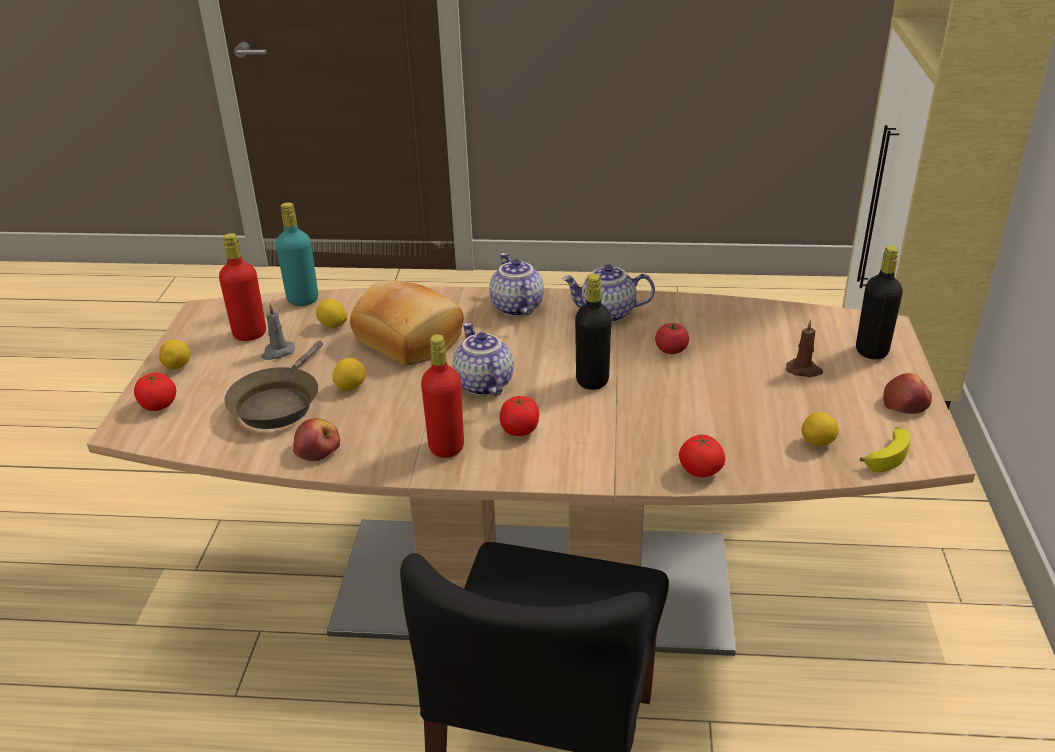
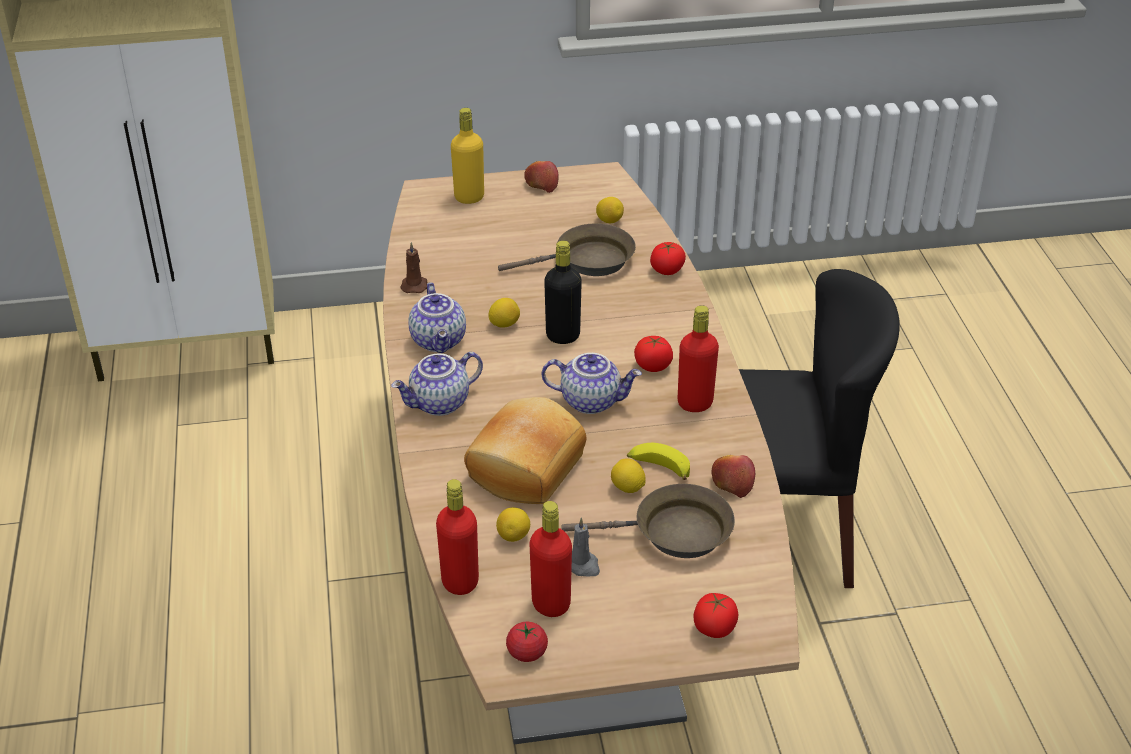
camera: 105 degrees left, 5 degrees up
lemon [159,340,191,370] -> lemon moved to [488,298,520,328]
turquoise bottle [276,202,318,306] -> red bottle [436,479,479,595]
teapot [452,323,514,396] -> teapot turned 135 degrees counterclockwise [542,353,642,414]
tomato [655,323,689,354] -> tomato moved to [506,622,548,662]
brown candle [786,320,823,377] -> brown candle moved to [400,242,428,293]
black bottle [856,245,903,360] -> yellow bottle [451,108,484,204]
banana [860,427,910,472] -> banana moved to [627,443,690,480]
none -> brown frying pan [498,223,636,276]

